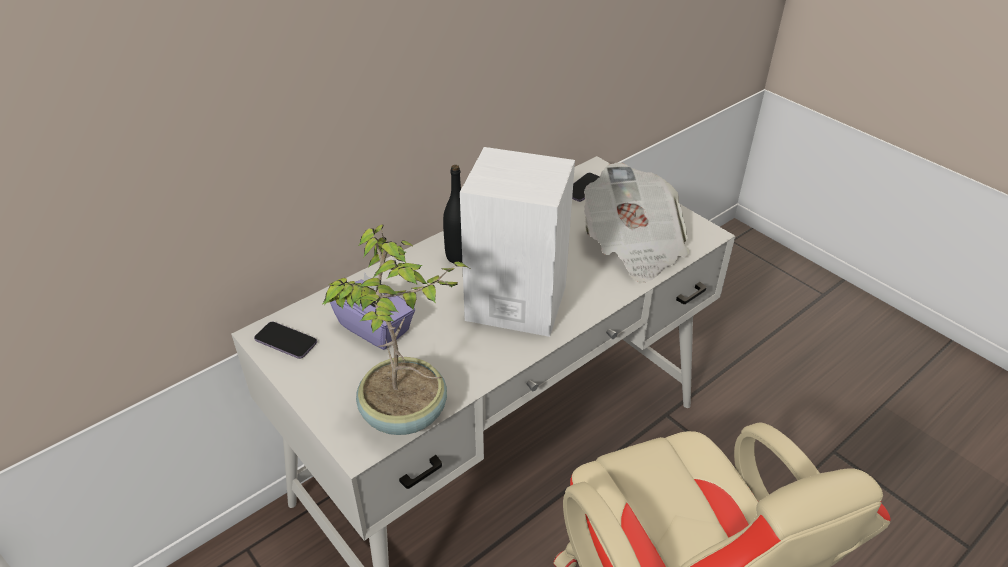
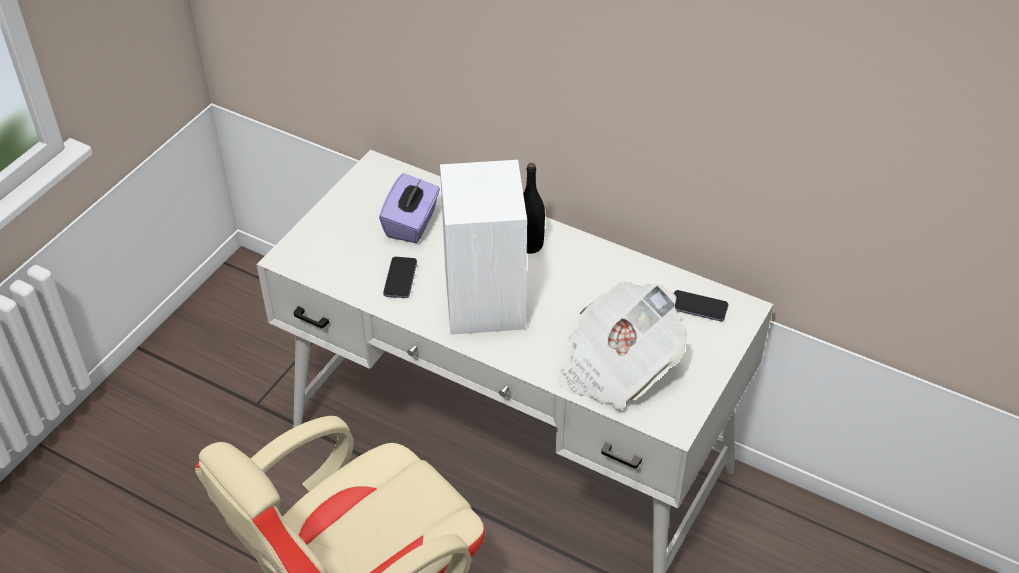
camera: 70 degrees right, 5 degrees up
phone [254,321,317,359] -> phone moved to [383,257,417,298]
potted plant [322,224,470,435] -> none

